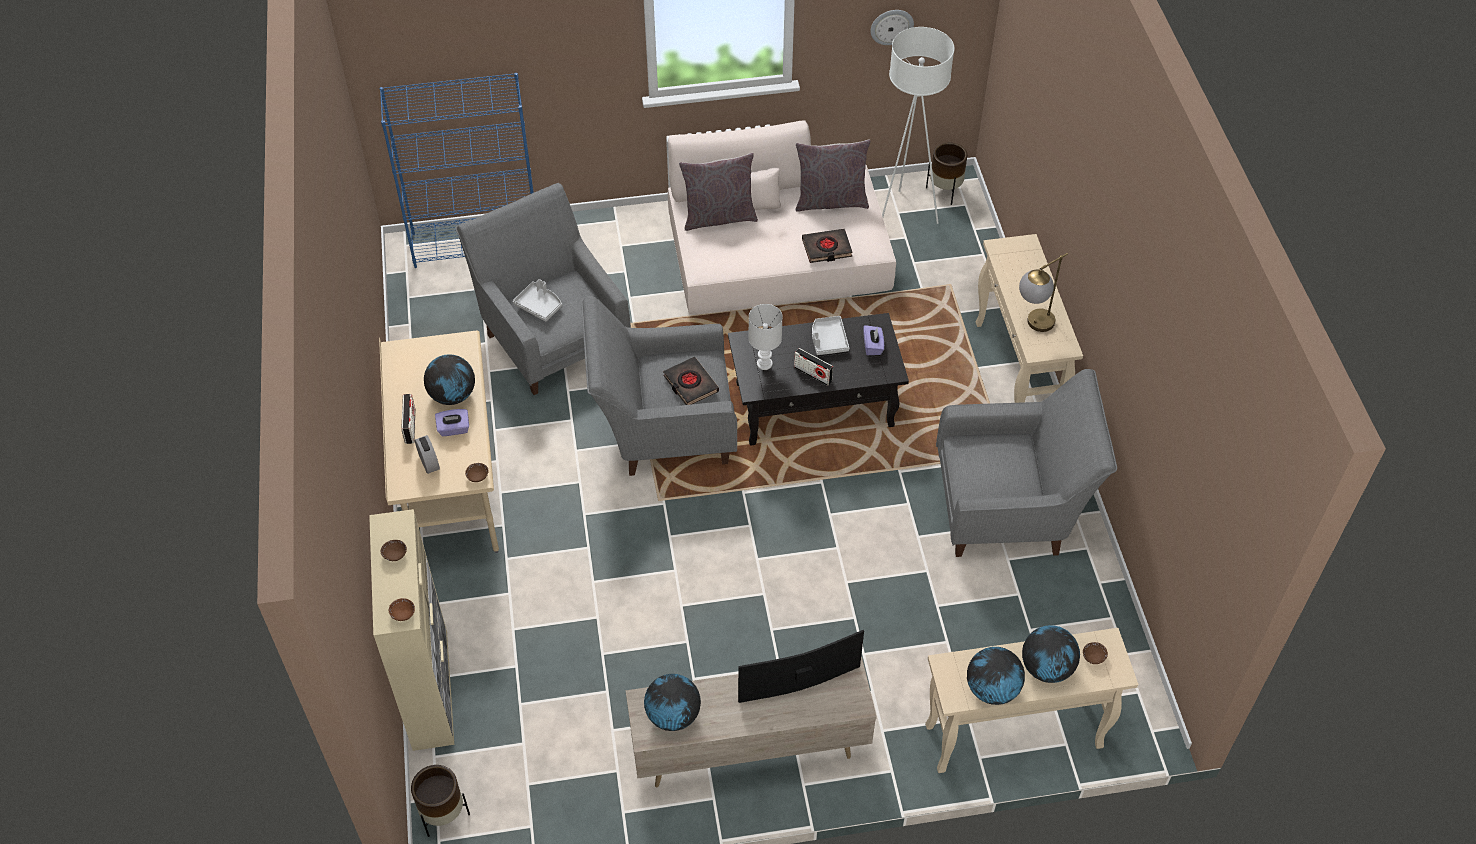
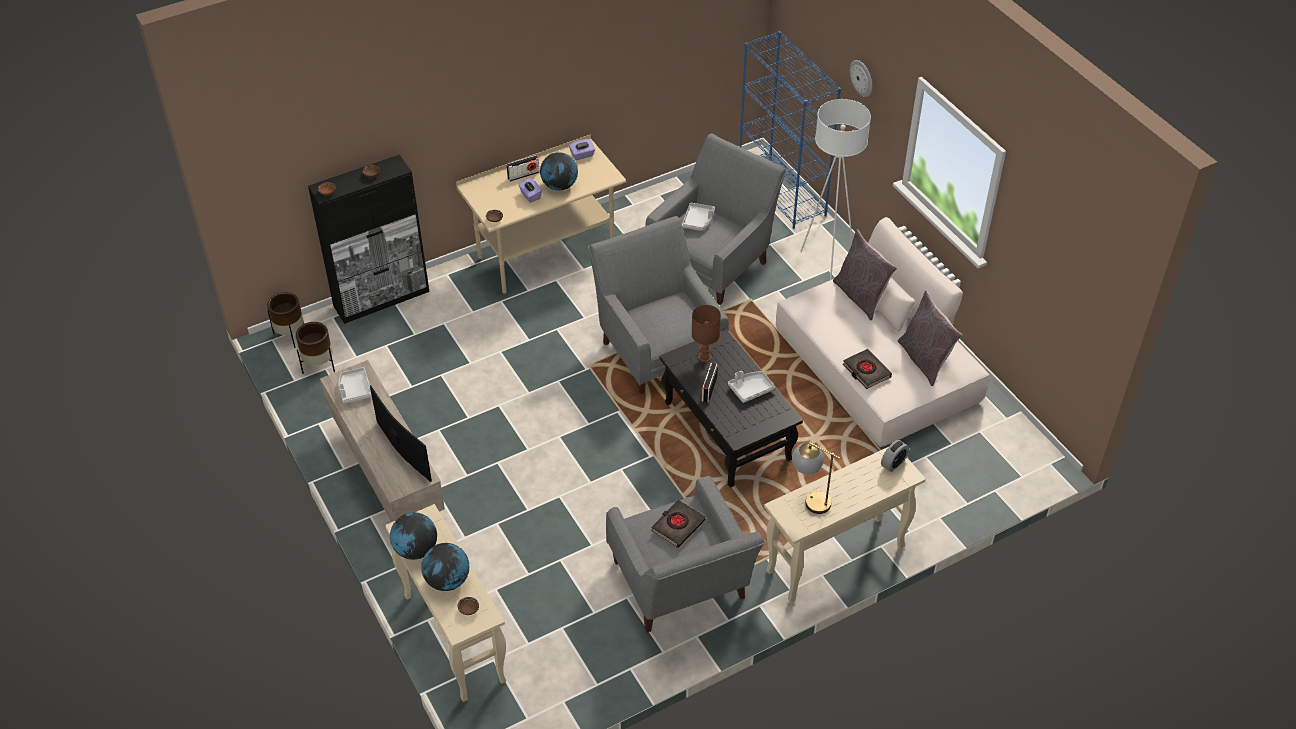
camera: 70 degrees right, 5 degrees down
beige cabinet [369,509,454,751] -> black cabinet [308,155,429,324]
alarm clock [415,435,440,474] -> alarm clock moved to [881,440,909,472]
globe [644,674,701,731] -> grey tray [339,367,372,404]
black book [663,357,719,405] -> black book moved to [651,500,705,548]
white table lamp [748,304,783,370] -> brown table lamp [692,305,721,363]
purple tissue box [863,325,884,355] -> purple tissue box moved to [569,139,595,160]
wall clock [870,10,914,45] -> wall clock moved to [850,60,872,97]
white floor lamp [882,27,955,224] -> white floor lamp moved to [800,99,871,280]
brown planter [926,142,968,205] -> brown planter moved to [296,322,335,374]

